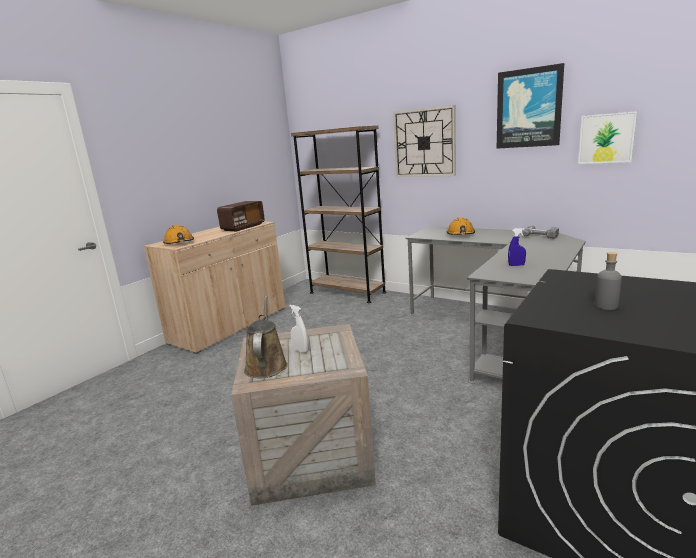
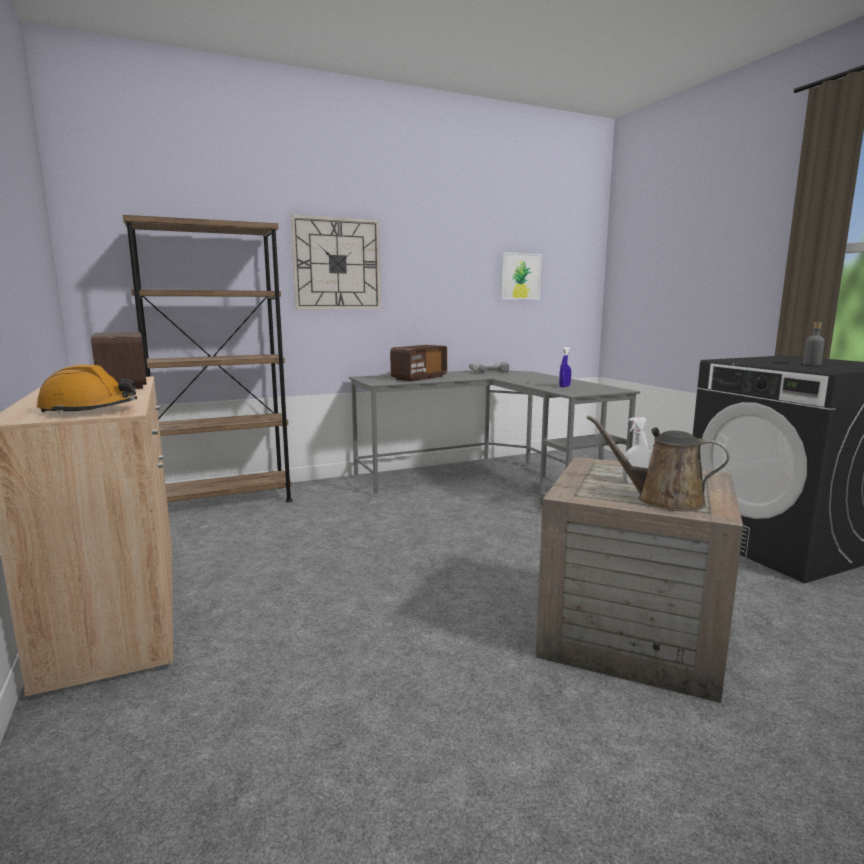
camera: 60 degrees left, 5 degrees down
orange hard hat [447,217,475,235] -> radio [390,345,447,381]
picture [497,63,564,149] -> none

